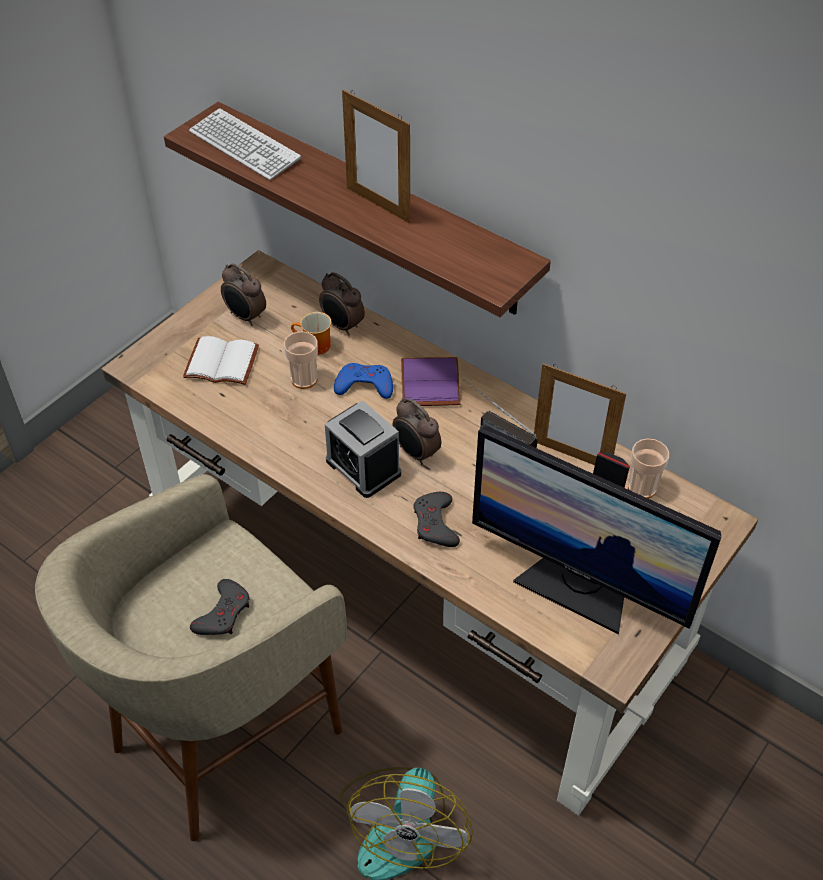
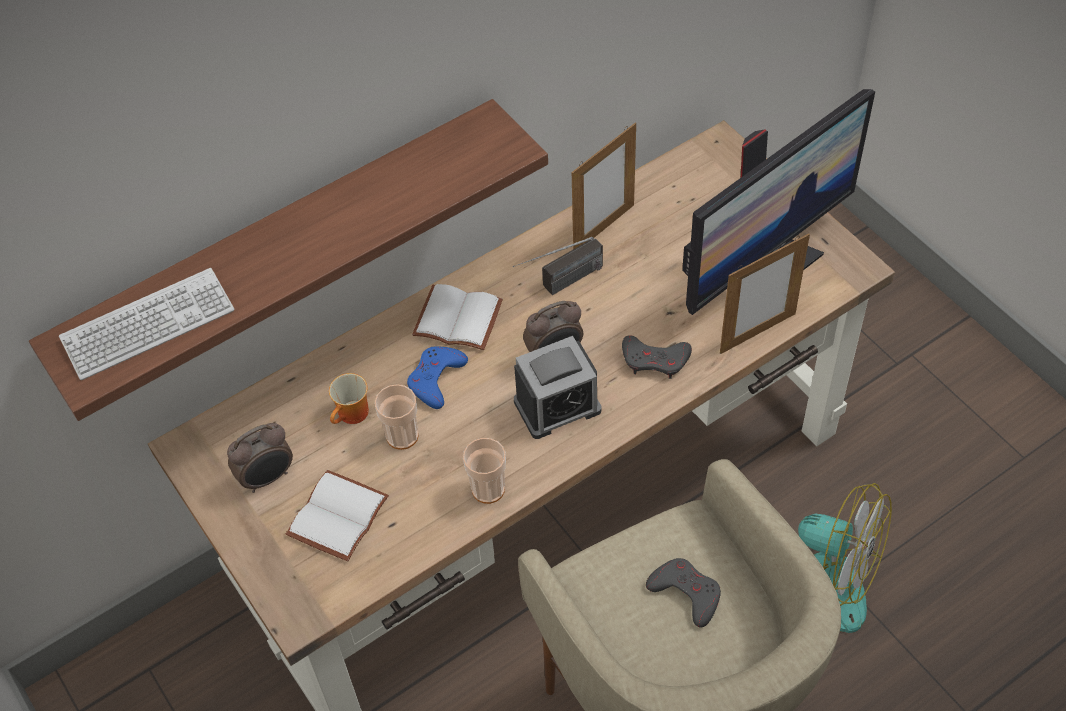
camera: 70 degrees left, 5 degrees up
alarm clock [319,272,365,336] -> none
picture frame [342,90,410,223] -> picture frame moved to [720,233,810,354]
purple book [401,357,461,406] -> white book [412,284,503,350]
cup [628,438,669,498] -> cup moved to [463,438,506,504]

